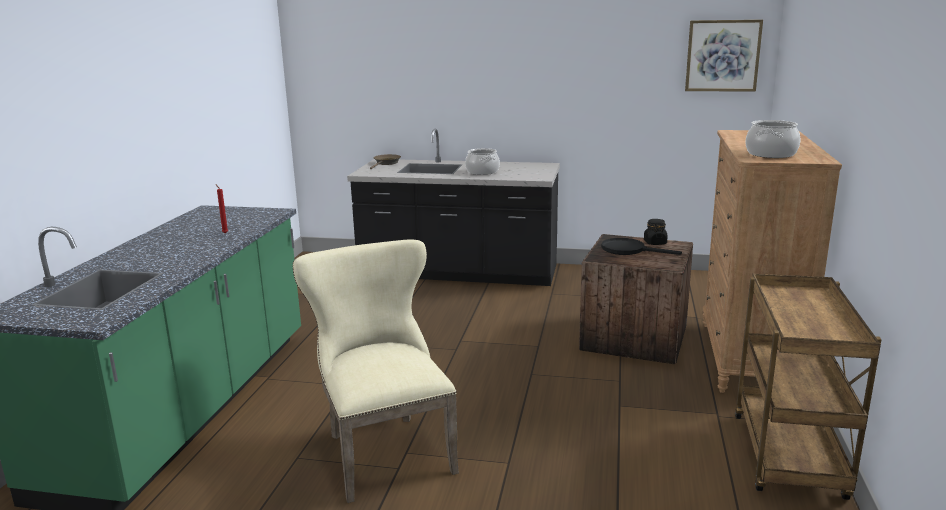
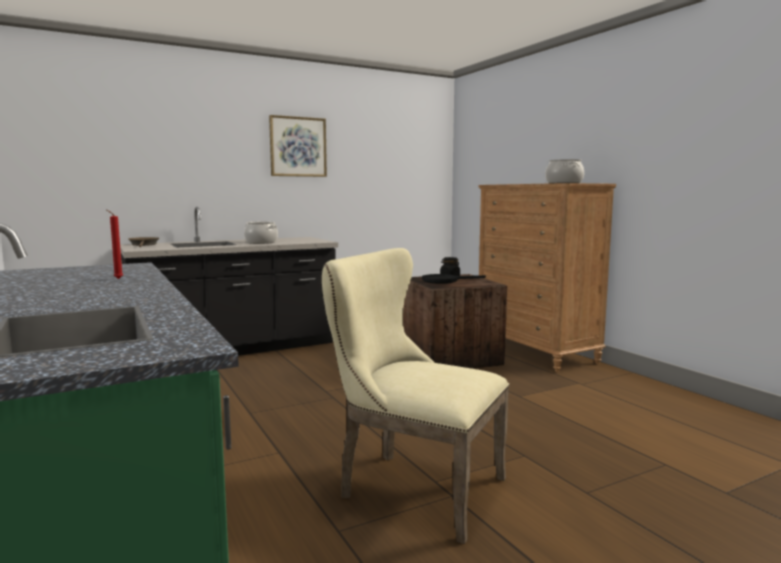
camera: 40 degrees left, 10 degrees down
picture [685,20,763,92] -> picture moved to [269,115,327,177]
brown cart [735,274,882,500] -> none

